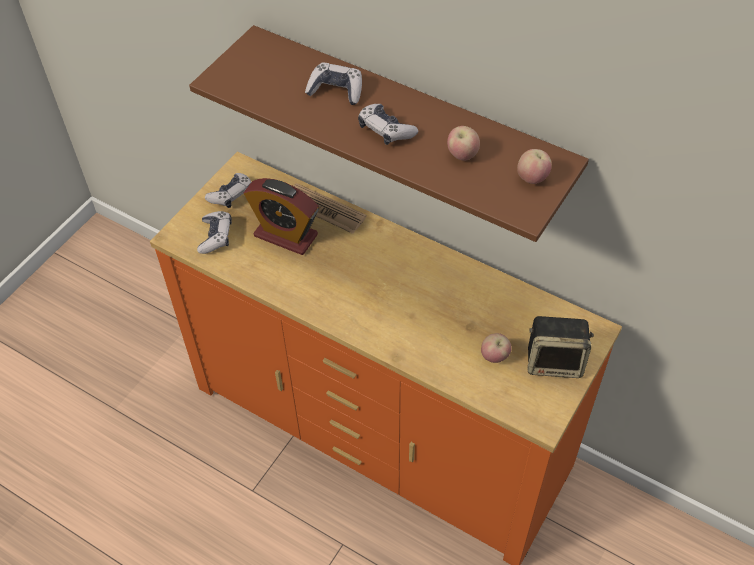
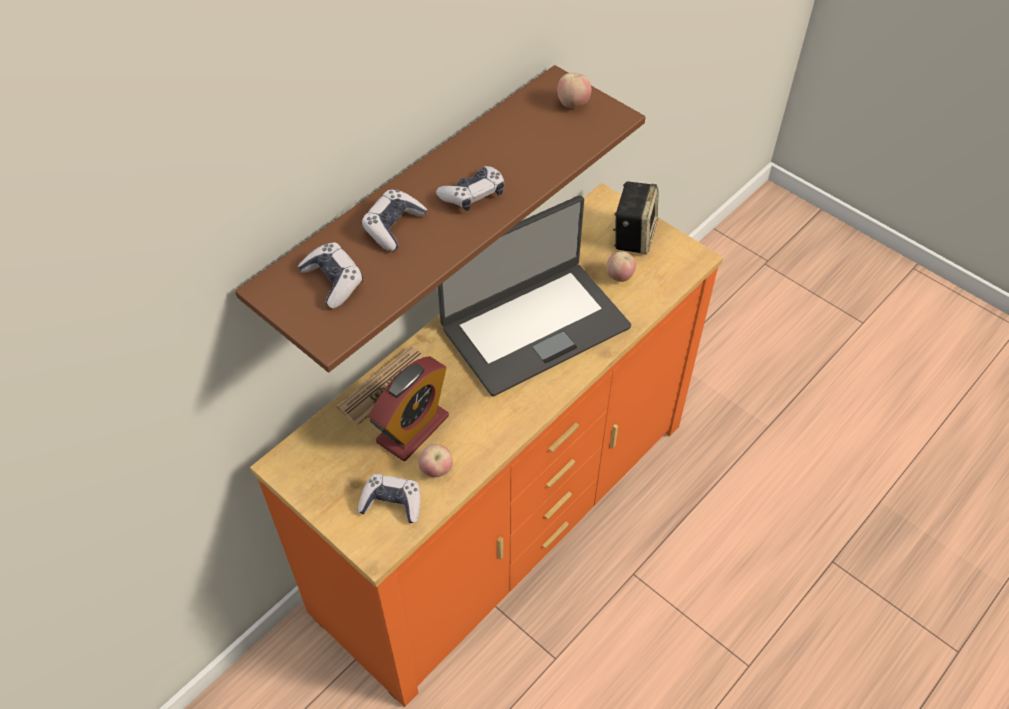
camera: 80 degrees left, 0 degrees up
game controller [205,173,251,208] -> game controller moved to [298,242,363,308]
apple [447,126,480,161] -> apple moved to [418,444,453,477]
none -> laptop [438,196,631,397]

